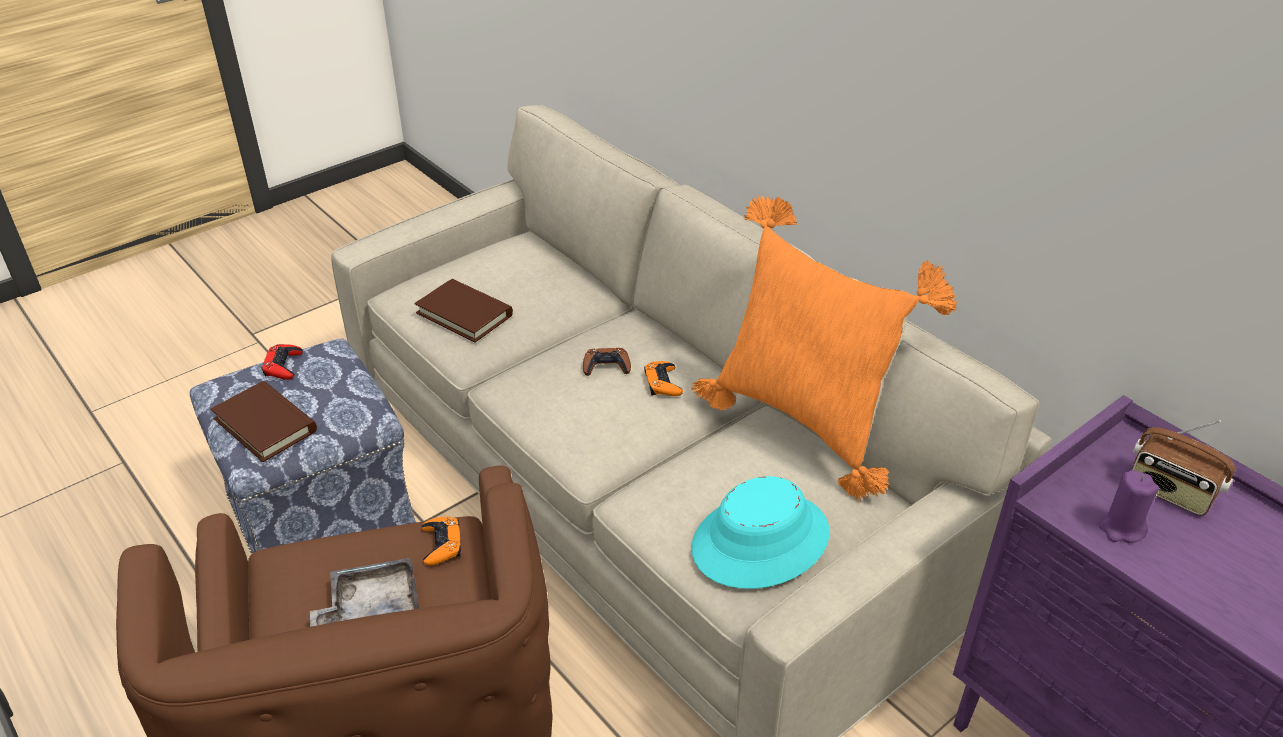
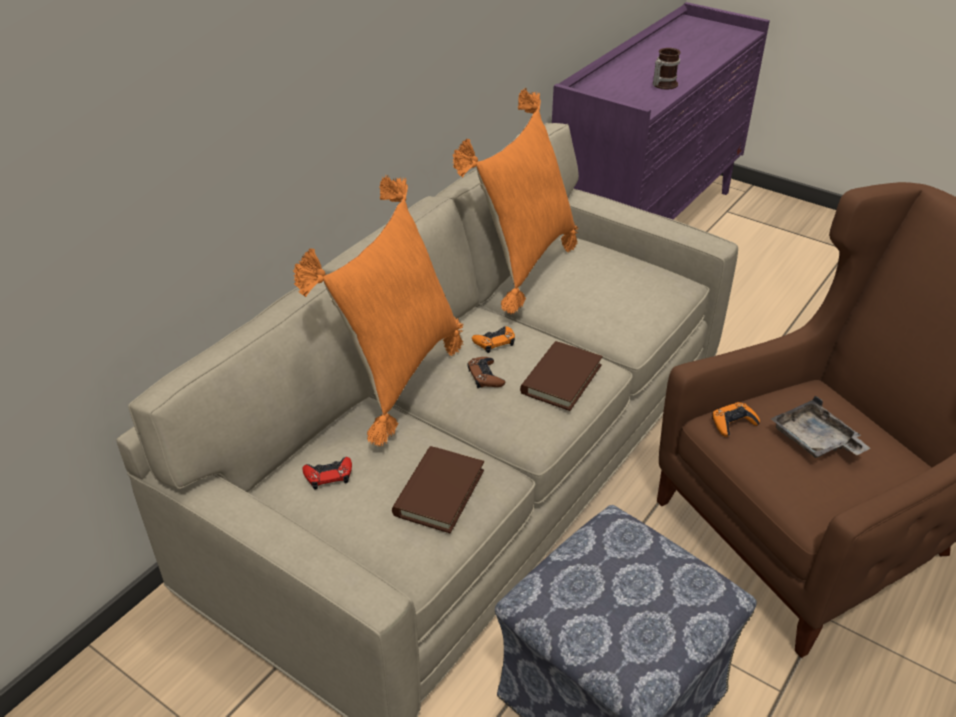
camera: 105 degrees left, 0 degrees up
brown book [211,381,317,462] -> brown book moved to [520,341,603,411]
red game controller [262,344,303,380] -> red game controller moved to [303,457,352,489]
turquoise hat [691,476,830,589] -> none
purple candle [1099,470,1159,543] -> none
radio [1131,420,1235,516] -> none
none -> orange pillow [293,174,464,447]
none -> mug [653,48,681,89]

